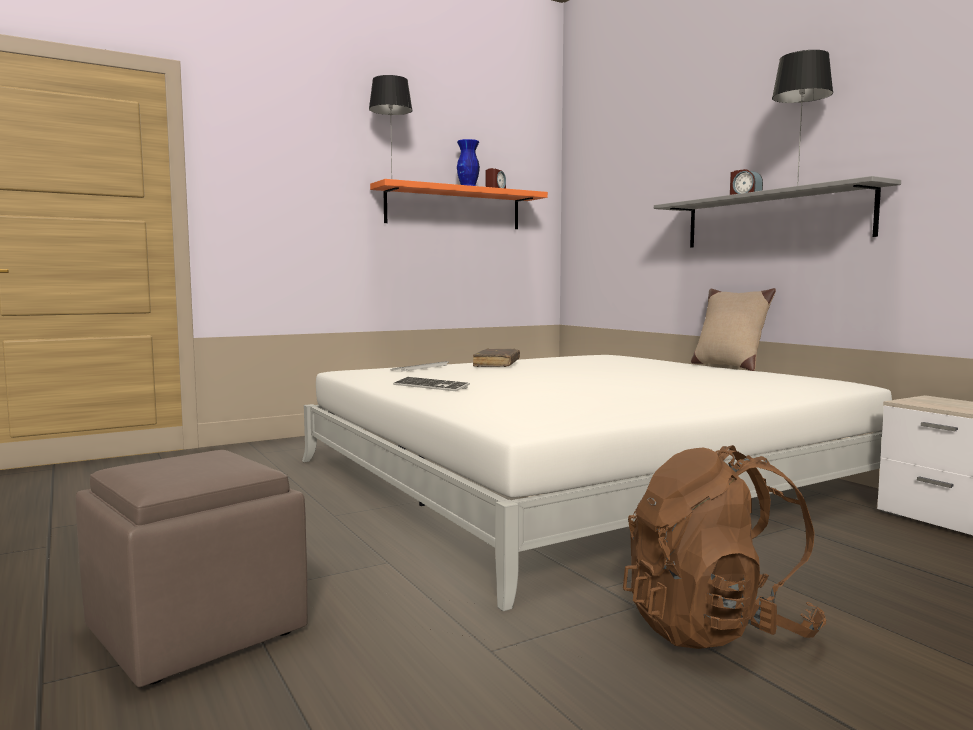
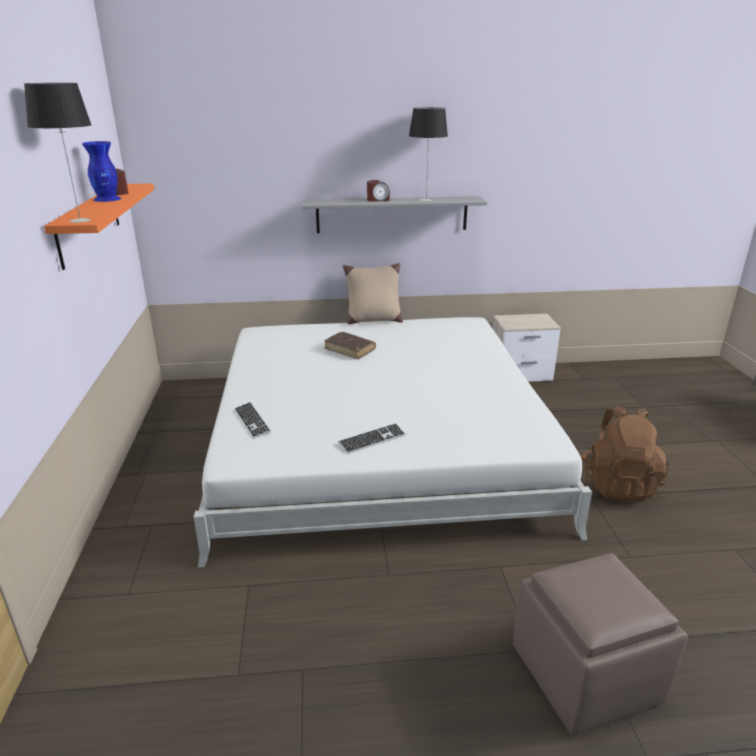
camera: 65 degrees left, 20 degrees up
brown book [473,348,520,367] -> brown book moved to [325,332,376,359]

